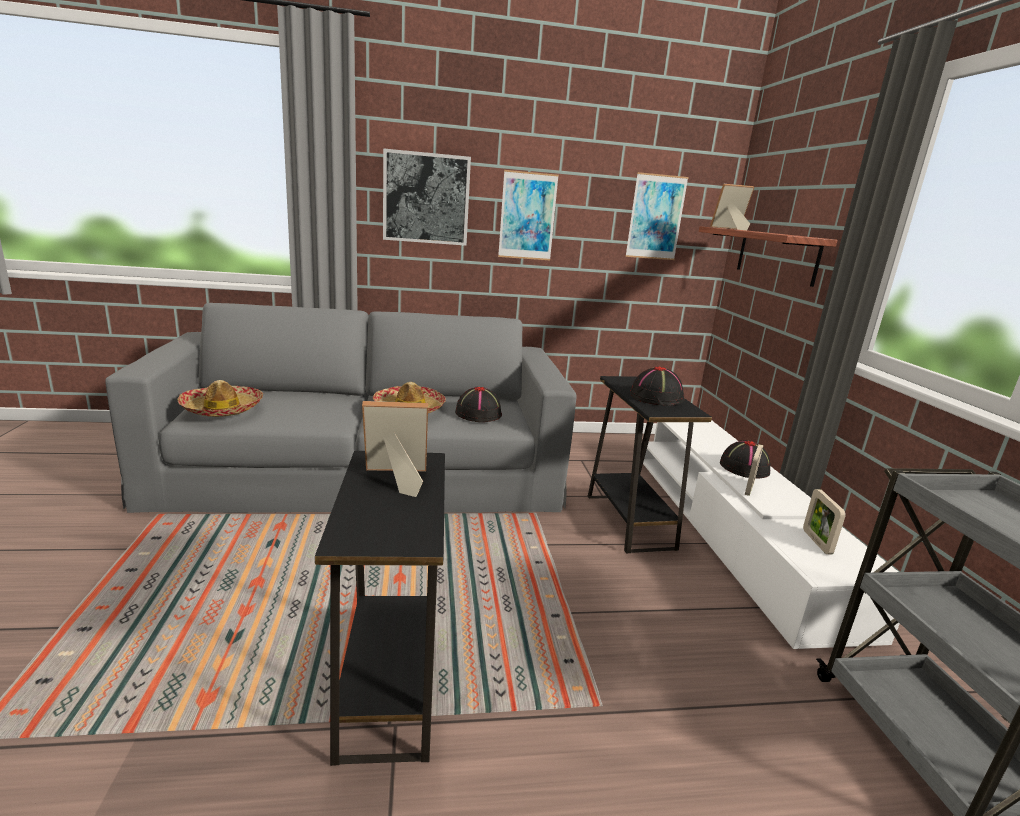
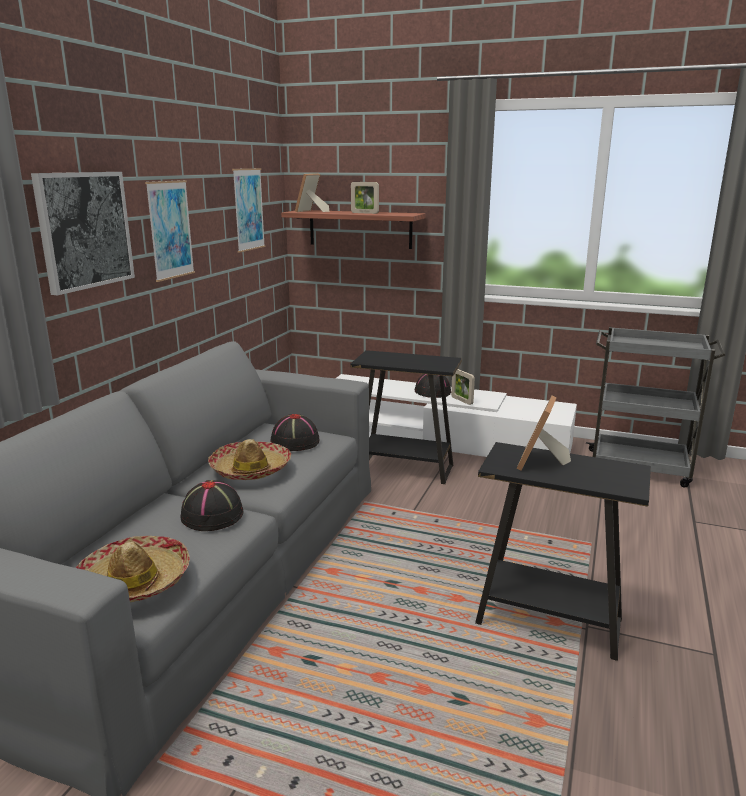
camera: 60 degrees left, 0 degrees up
black hat [630,366,684,405] -> black hat moved to [180,480,243,531]
picture frame [803,489,846,555] -> picture frame moved to [351,182,379,214]

